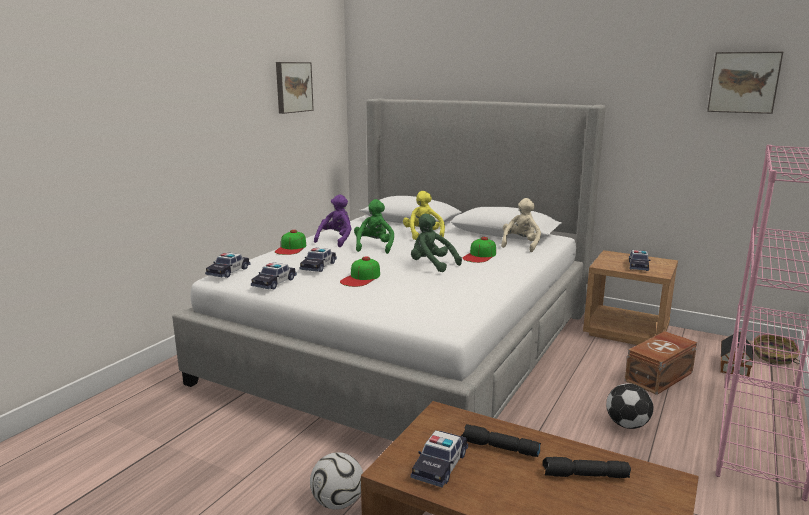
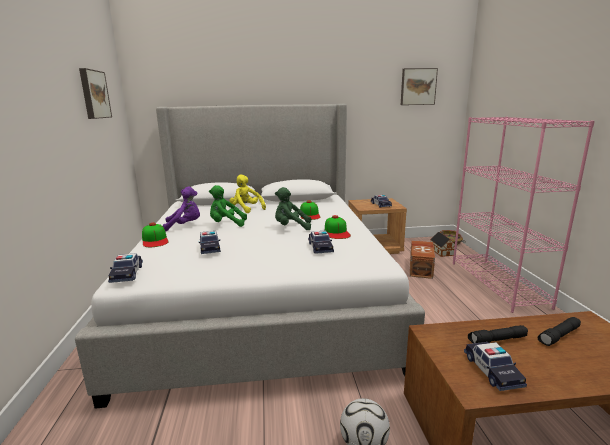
camera: 35 degrees left, 0 degrees up
toy car [251,262,297,289] -> toy car moved to [308,231,334,254]
purple plush toy [314,194,352,247] -> purple plush toy turned 90 degrees clockwise [163,186,200,232]
cap [340,257,380,287] -> cap moved to [325,215,351,239]
green plush toy [354,199,394,254] -> green plush toy turned 60 degrees counterclockwise [209,185,247,227]
beige plush toy [501,198,541,252] -> none
football [606,383,653,429] -> none

